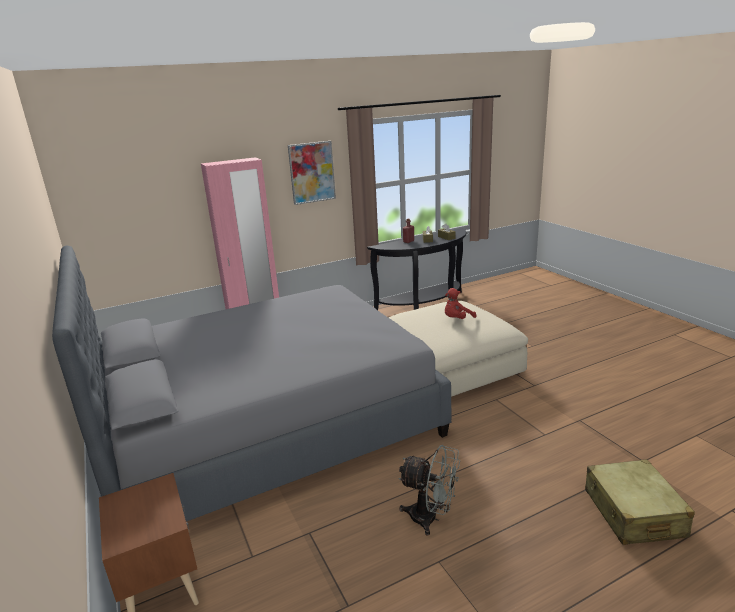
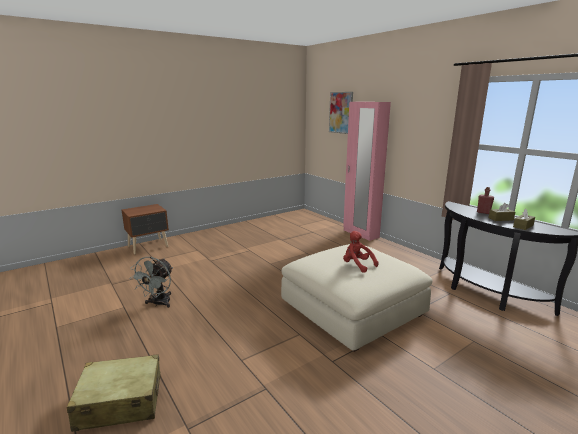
camera: 80 degrees right, 5 degrees down
grey bed [52,245,452,522] -> none
picture [288,141,336,205] -> picture moved to [329,92,353,134]

